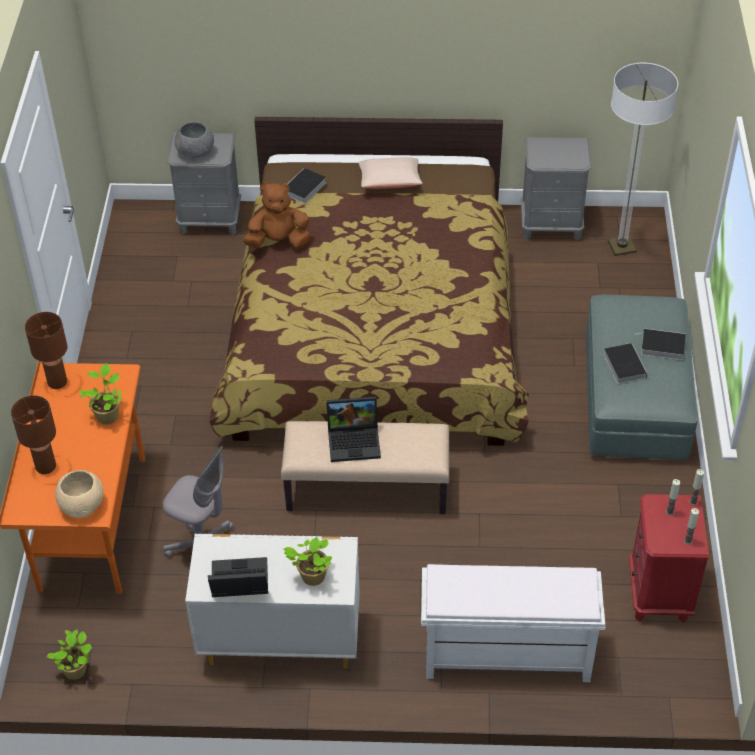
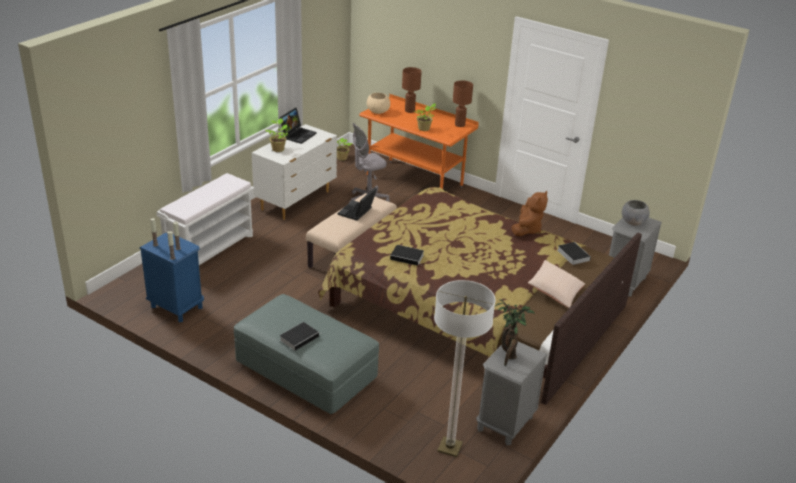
camera: 120 degrees right, 15 degrees down
book [603,343,647,384] -> book moved to [390,245,424,266]
red nightstand [629,494,709,623] -> blue nightstand [139,233,204,322]
none -> potted plant [495,299,535,366]

